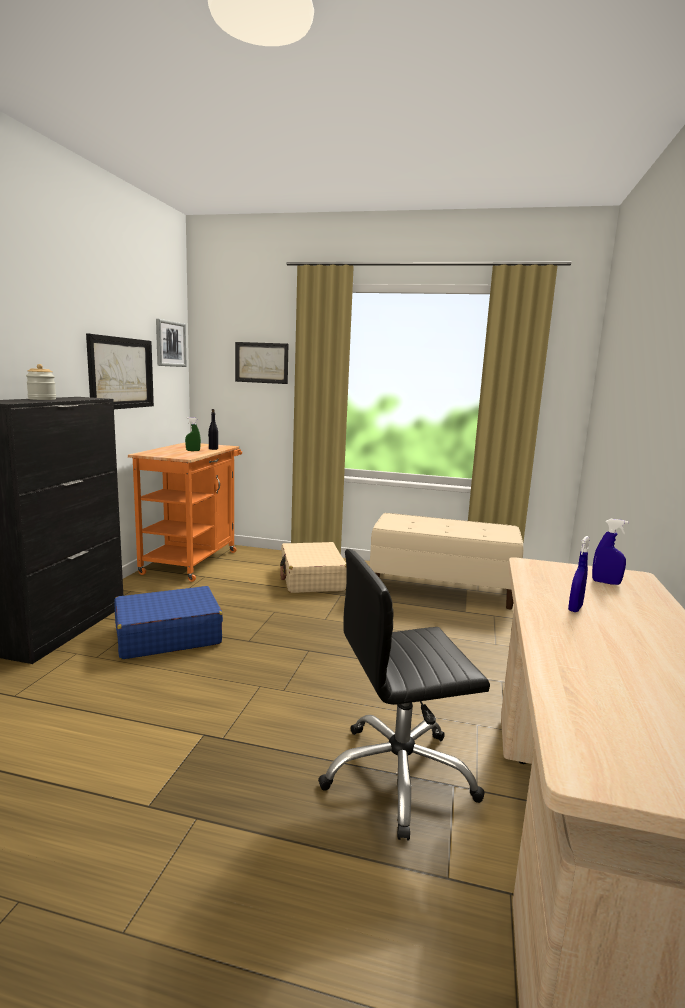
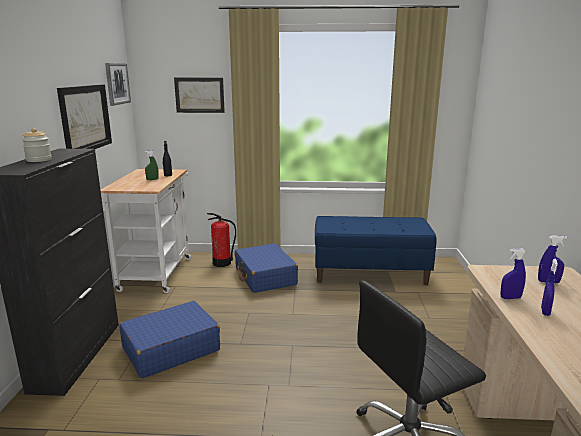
camera: 10 degrees left, 5 degrees up
orange cart [128,443,242,582] -> white cart [101,169,191,293]
beige suitcase [280,542,347,593] -> blue suitcase [235,244,298,293]
beige bench [370,513,523,609] -> blue bench [315,216,437,285]
none -> fire extinguisher [207,213,236,267]
none -> blue spray bottle [501,249,526,299]

